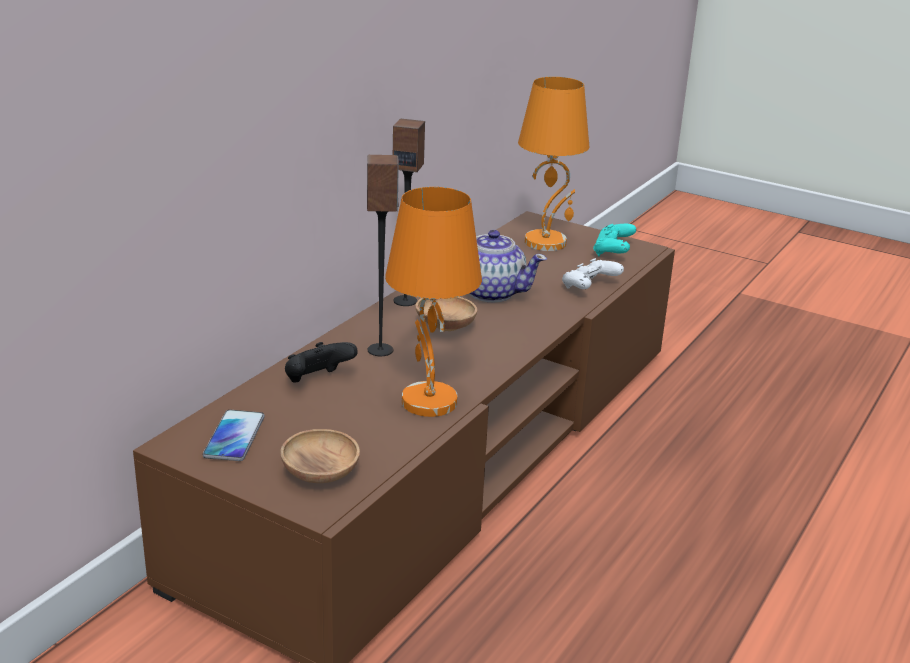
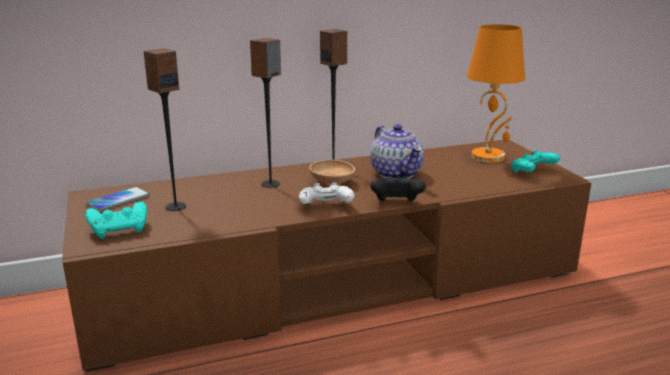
camera: 40 degrees right, 5 degrees down
brown bowl [281,429,360,483] -> turquoise game controller [85,201,147,239]
black game controller [285,342,358,383] -> black game controller moved to [370,176,426,202]
orange table lamp [385,187,482,417] -> none
white game controller [562,258,624,289] -> white game controller moved to [299,183,354,204]
none -> speaker [144,48,186,211]

